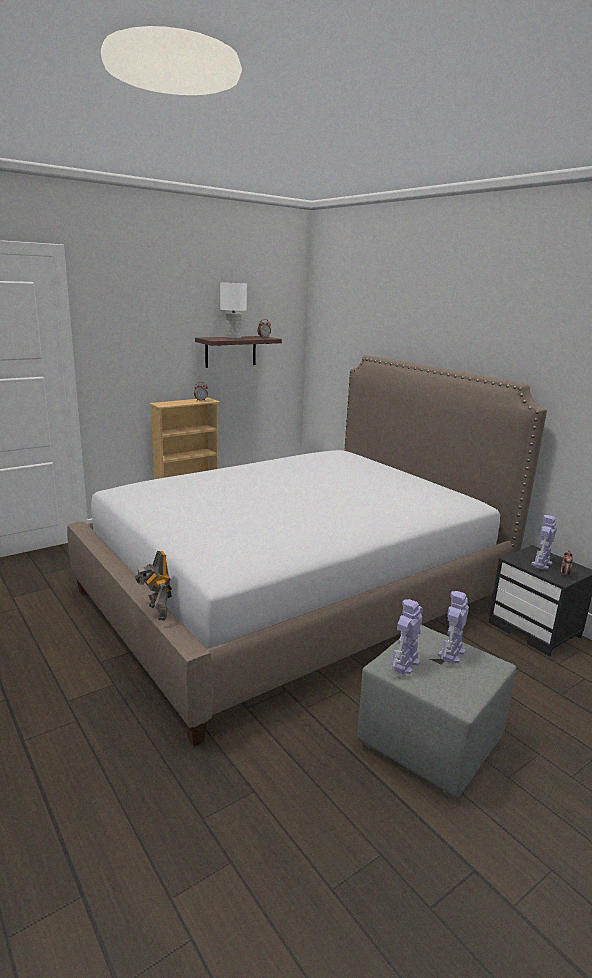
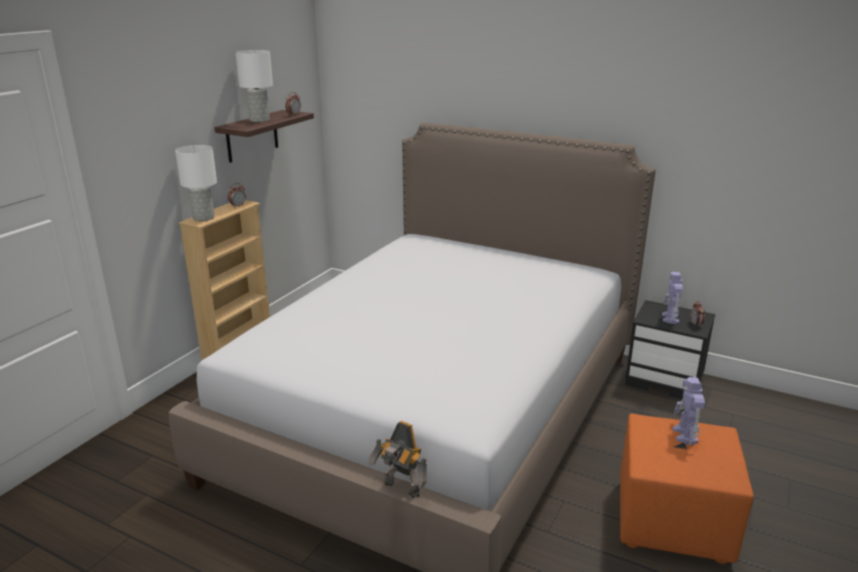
camera: 25 degrees left, 5 degrees up
grey ottoman [357,625,516,797] -> orange ottoman [620,414,754,564]
toy robot [390,599,423,675] -> none
none -> white table lamp [175,145,217,221]

